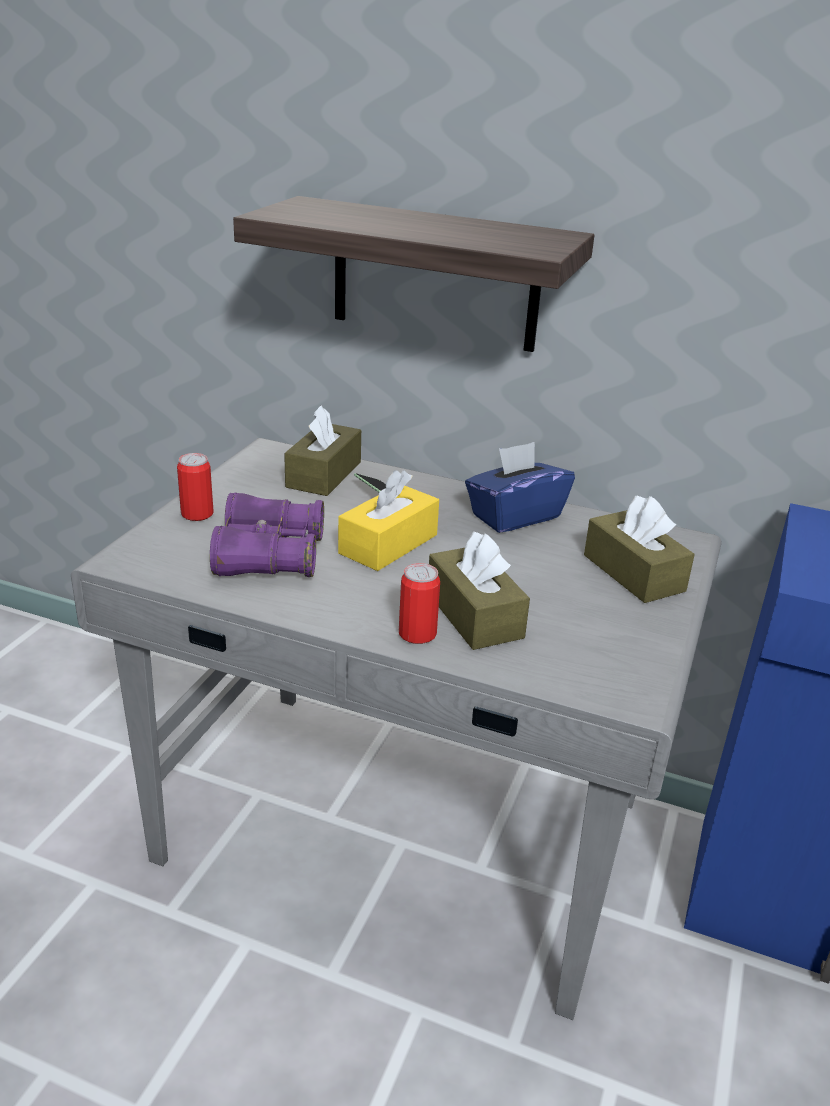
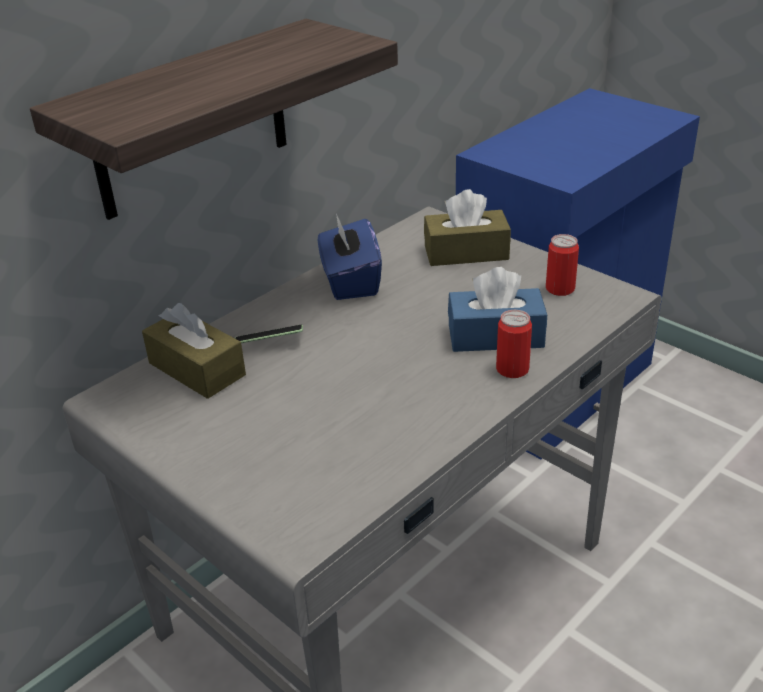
camera: 65 degrees left, 5 degrees up
can [177,453,214,521] -> can moved to [546,234,579,296]
purple binoculars [210,493,324,577] -> none
yellow tissue box [338,470,439,571] -> none
brown tissue box [429,532,530,650] -> blue tissue box [448,267,547,352]

